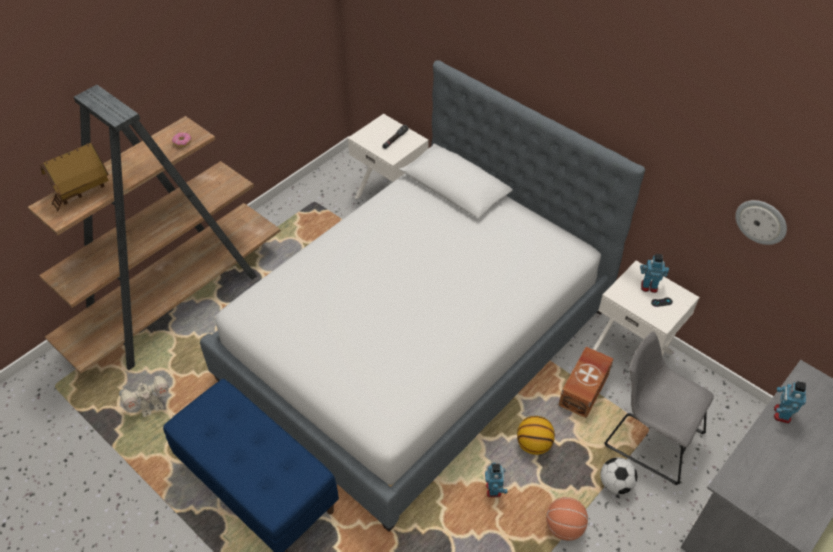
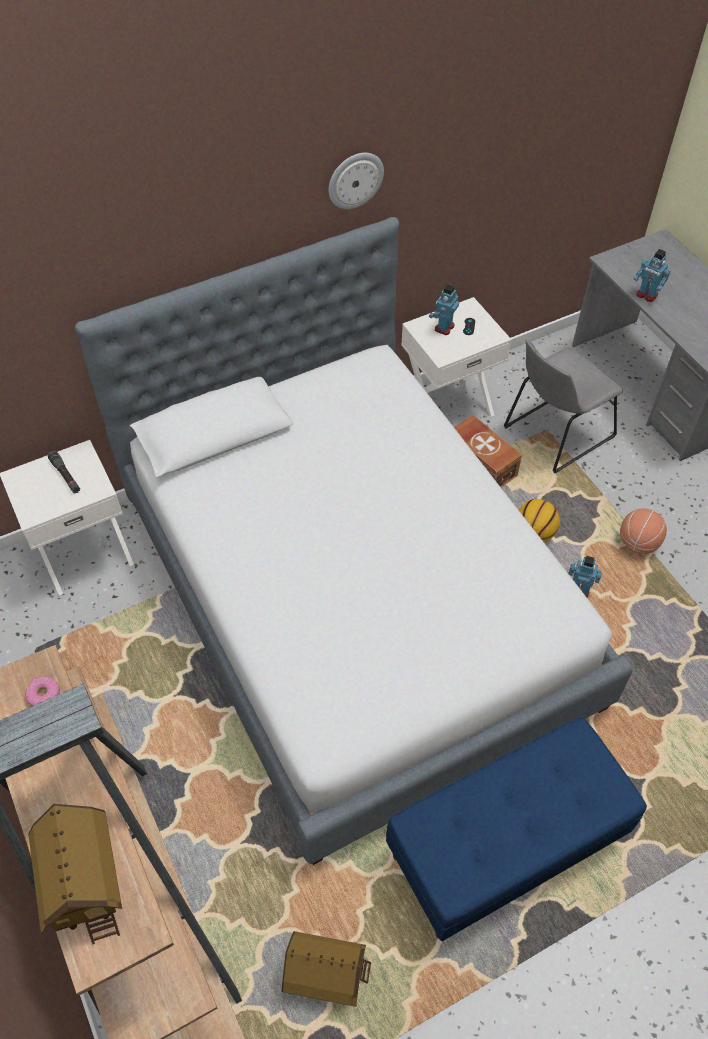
camera: 70 degrees left, 5 degrees up
toy robot [119,374,169,417] -> toy house [282,931,371,1007]
football [600,457,637,494] -> none
wall clock [735,200,787,245] -> wall clock moved to [329,153,384,209]

